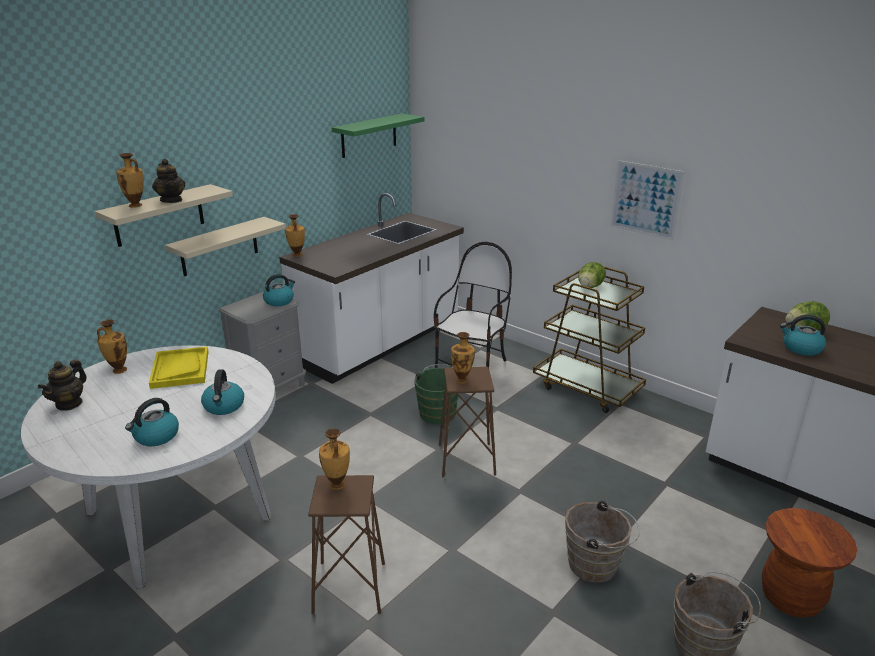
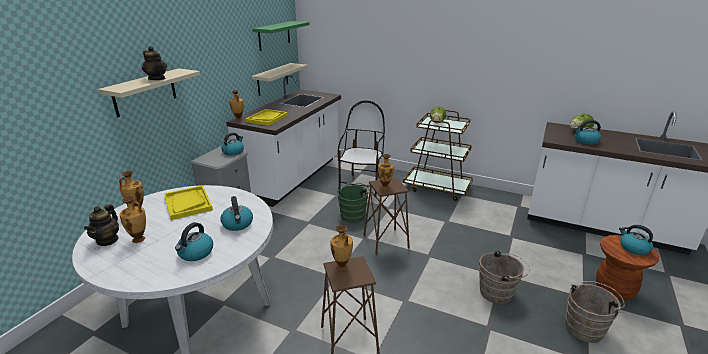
camera: 15 degrees left, 0 degrees up
vase [116,153,144,208] -> vase moved to [120,196,146,243]
beige shelf [165,217,286,276] -> beige shelf moved to [252,63,307,96]
picture [610,160,684,240] -> none
none -> yellow tray [245,109,288,126]
none -> kettle [619,225,653,255]

